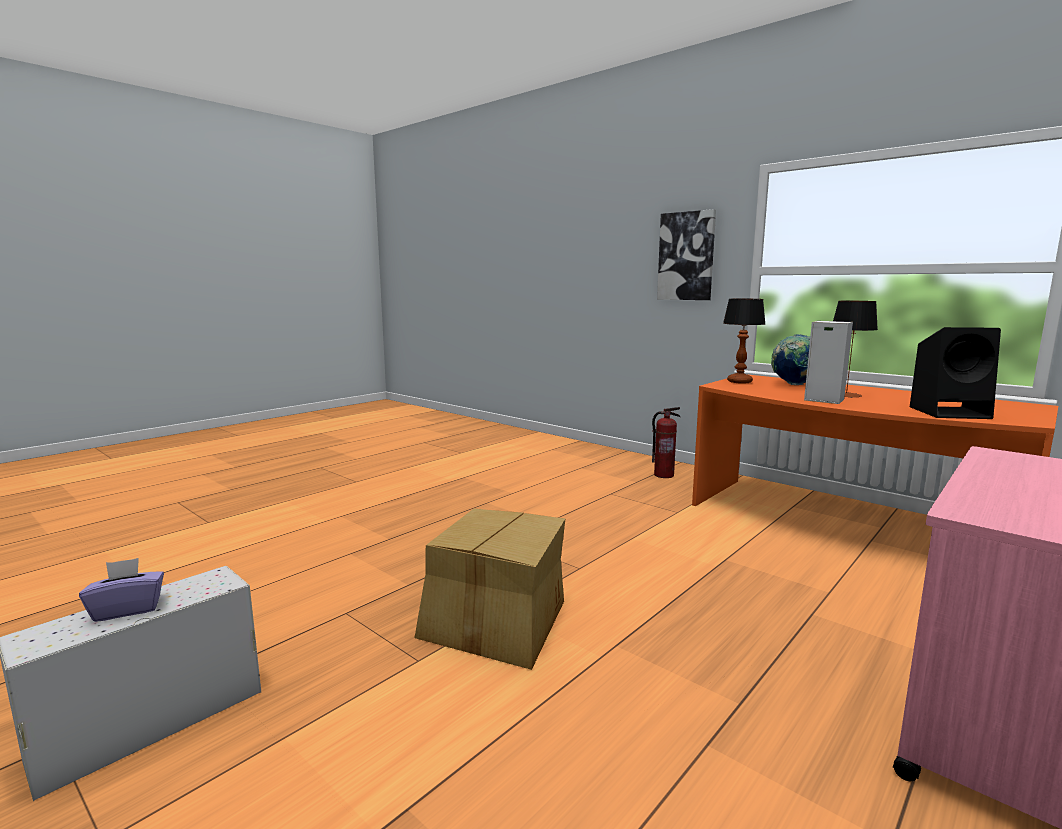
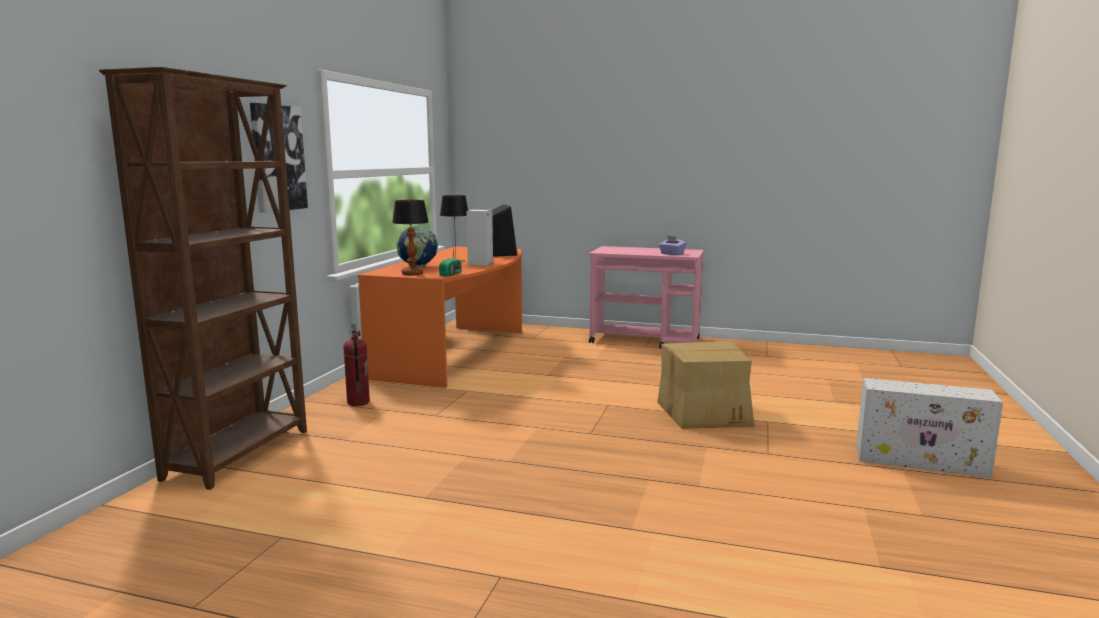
camera: 115 degrees left, 0 degrees up
purple tissue box [79,558,164,622] -> purple tissue box moved to [659,236,686,255]
none -> brown bookcase [99,67,307,490]
none -> radio [439,249,462,277]

